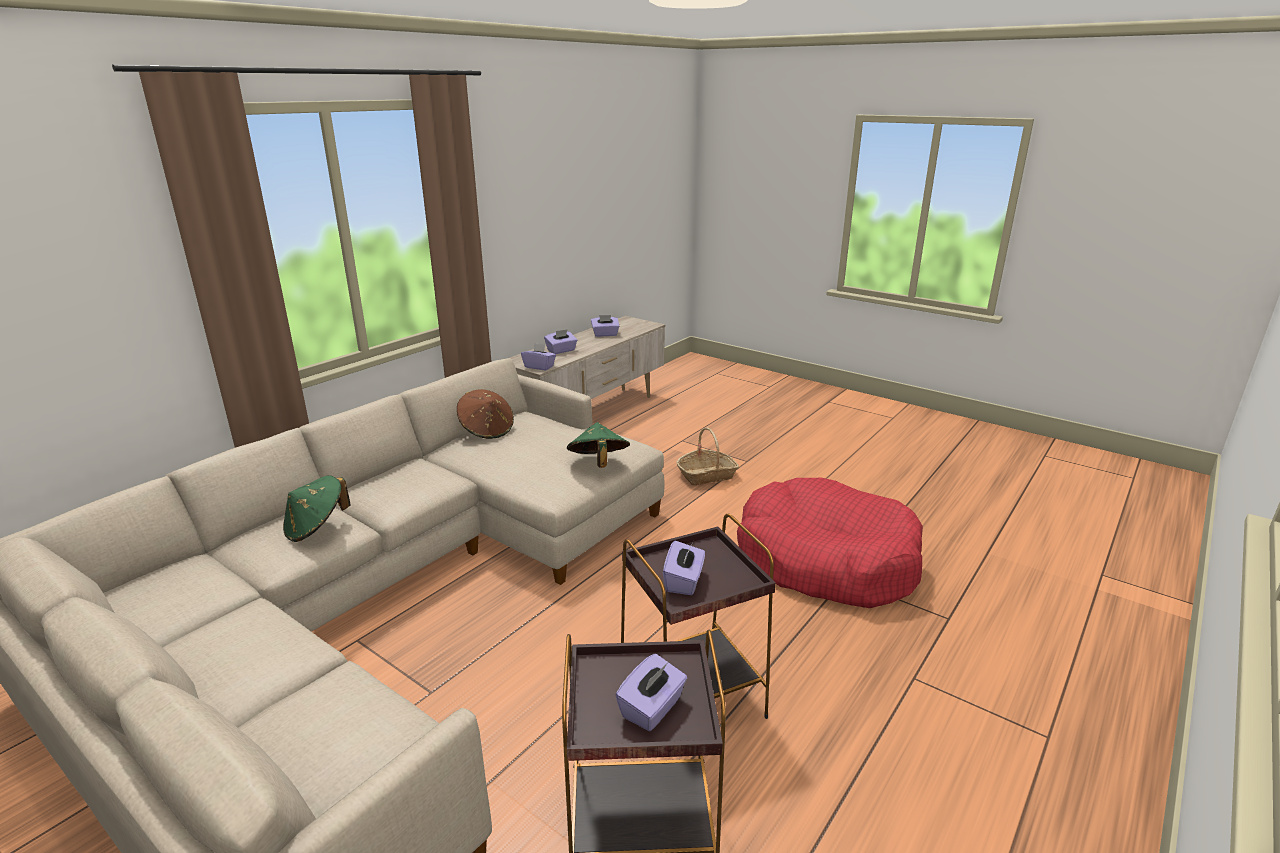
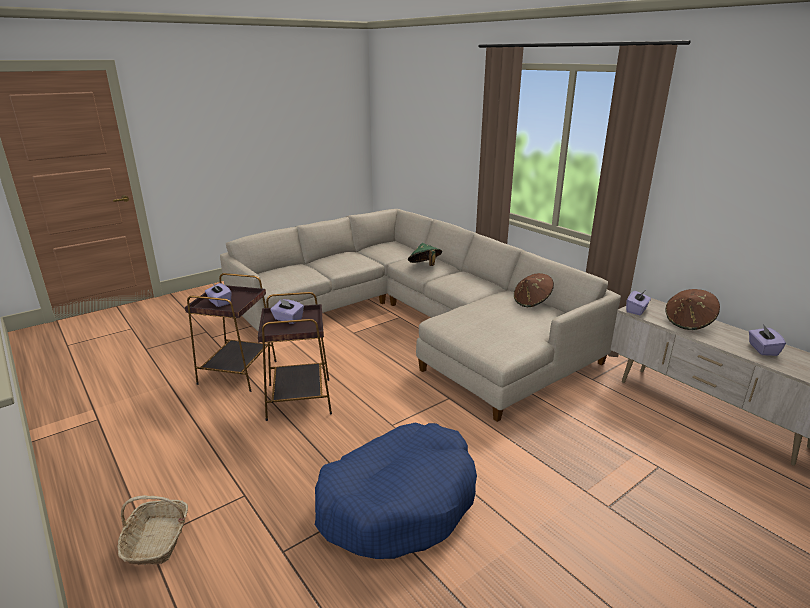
camera: 105 degrees right, 0 degrees up
purple tissue box [544,329,577,354] -> brown hat [665,289,720,330]
green hat [567,422,630,468] -> none
basket [677,427,739,485] -> basket moved to [117,495,188,565]
red dog bed [737,478,923,608] -> blue dog bed [315,423,477,559]

